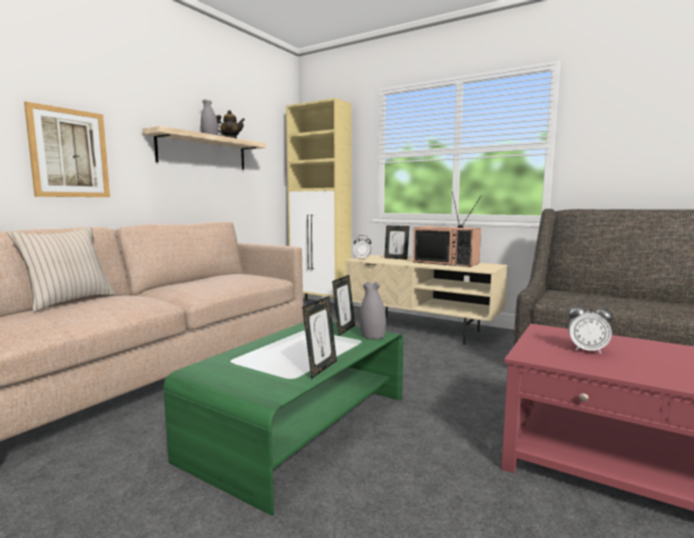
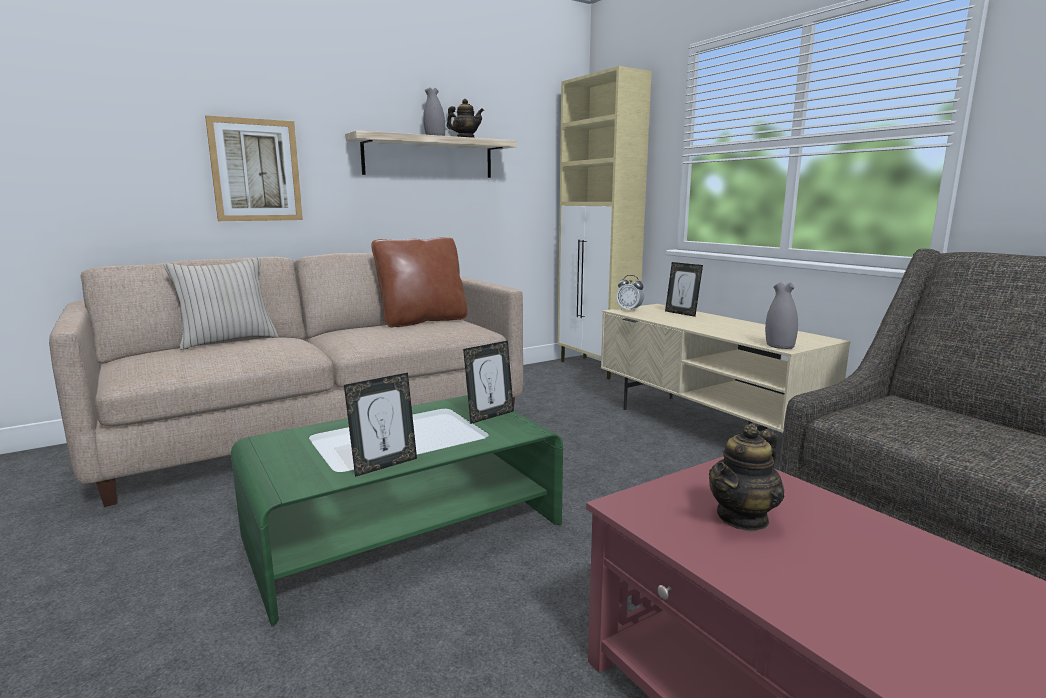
camera: 25 degrees right, 5 degrees up
grey vase [360,282,386,339] -> grey vase moved to [765,282,798,349]
television [413,192,481,267] -> none
alarm clock [568,300,613,354] -> teapot [709,423,784,532]
none -> brown pillow [371,237,468,328]

